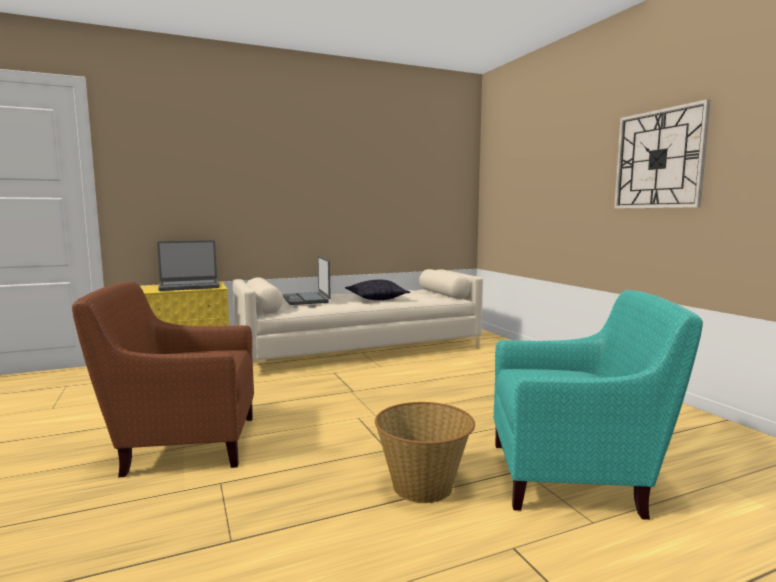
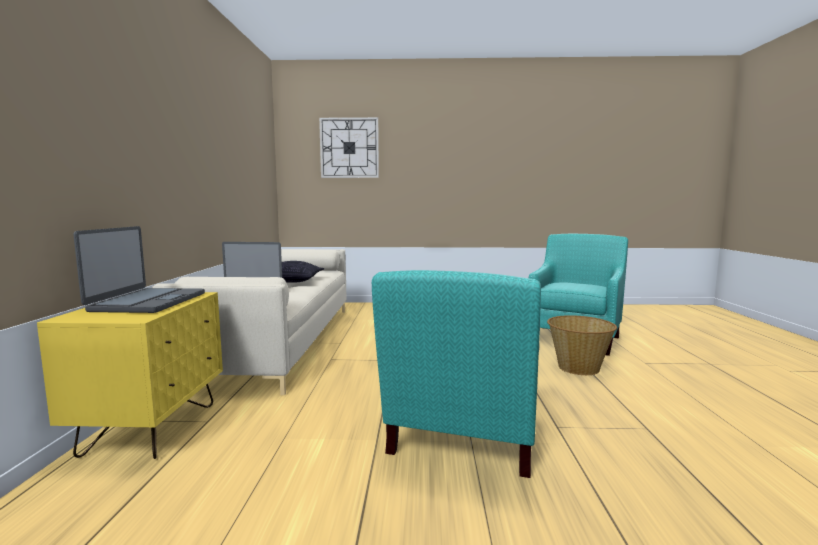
camera: 65 degrees left, 0 degrees up
brown armchair [72,281,254,477] -> turquoise armchair [372,270,541,478]
wall clock [614,99,711,209] -> wall clock moved to [319,117,379,178]

